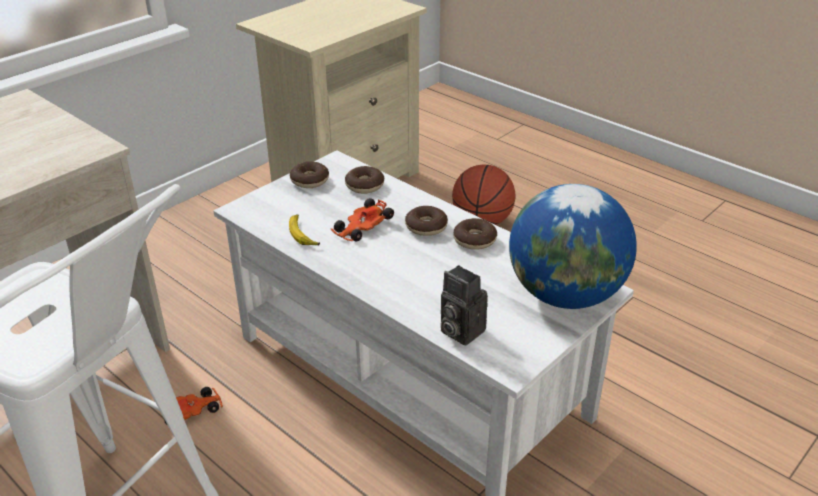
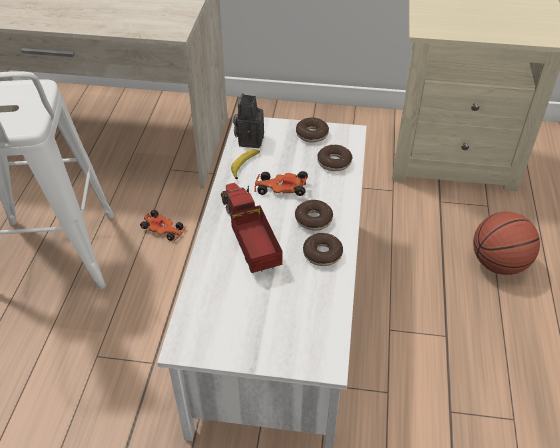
camera: 55 degrees right, 10 degrees up
camera [441,265,488,345] -> camera moved to [233,93,264,148]
globe [509,184,637,309] -> none
none -> toy truck [221,183,282,273]

